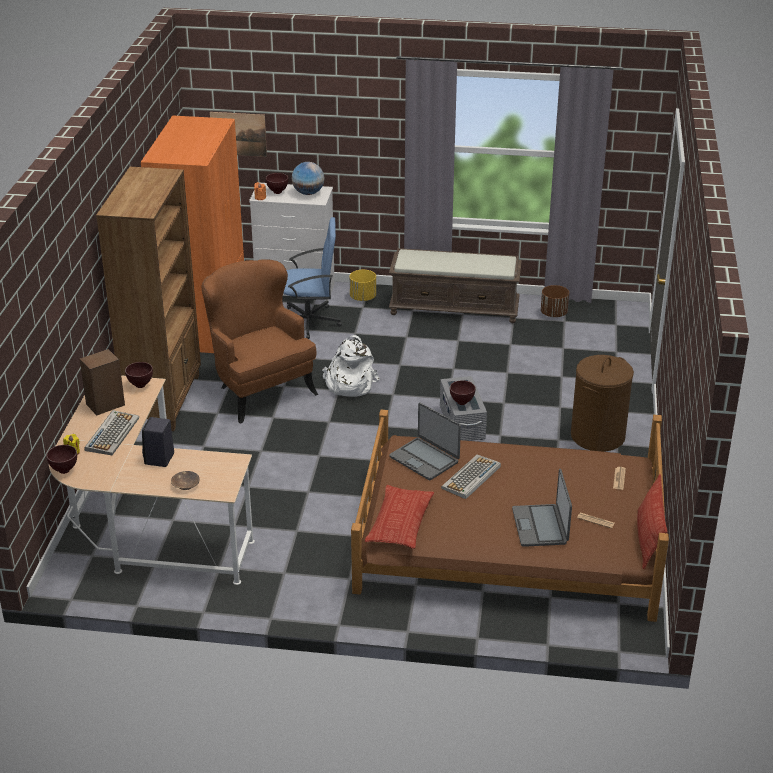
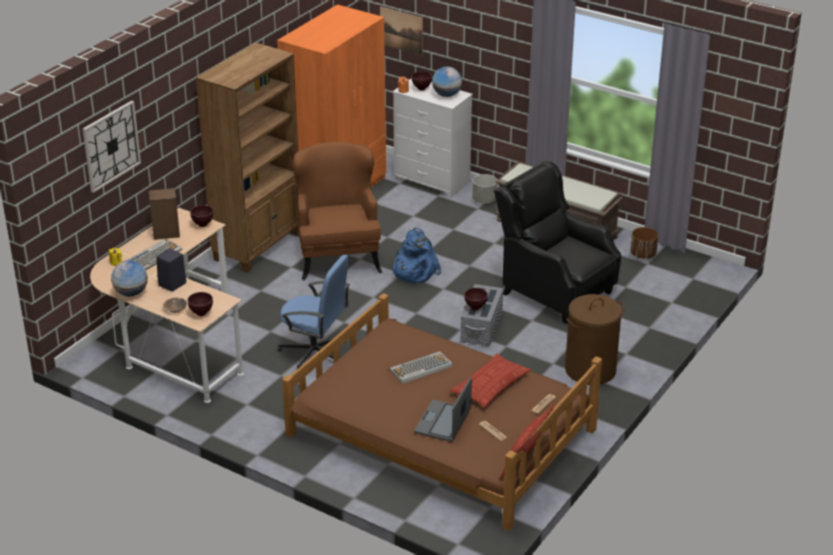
camera: 25 degrees right, 0 degrees up
brown bowl [46,445,77,474] -> brown bowl moved to [187,292,213,316]
blue office chair [283,217,342,339] -> blue office chair moved to [277,255,350,369]
white backpack [322,335,380,397] -> blue backpack [392,228,441,283]
yellow planter [350,270,376,301] -> grey planter [472,174,498,204]
pillow [365,485,434,549] -> pillow moved to [450,353,531,407]
laptop [389,403,461,480] -> none
none -> wall clock [83,101,141,193]
none -> globe [111,260,148,296]
none -> black armchair [493,161,621,324]

